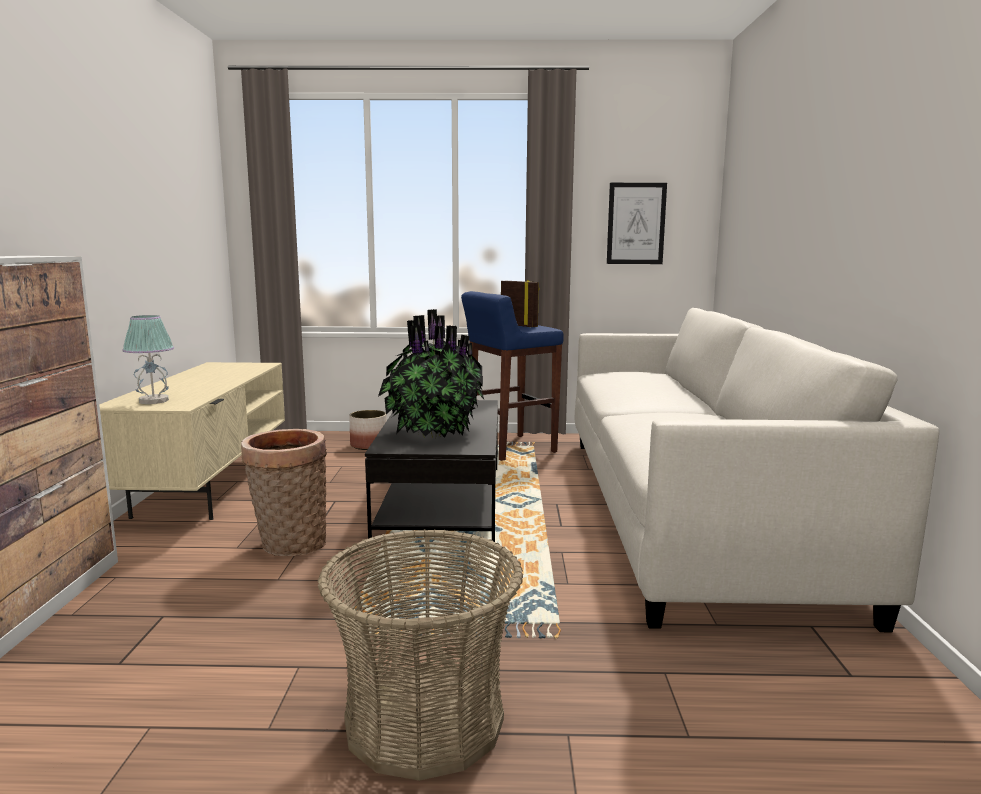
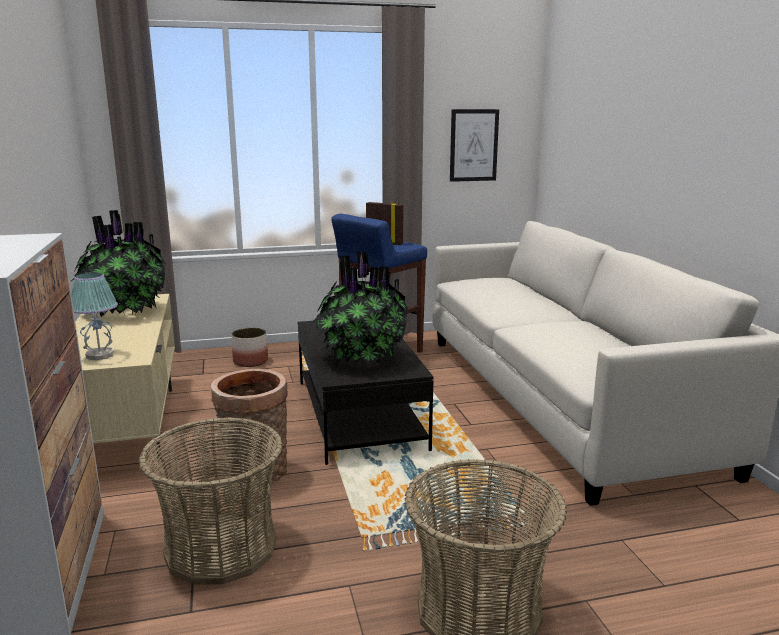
camera: 15 degrees left, 5 degrees up
none -> potted plant [70,210,166,317]
none -> basket [138,417,283,584]

